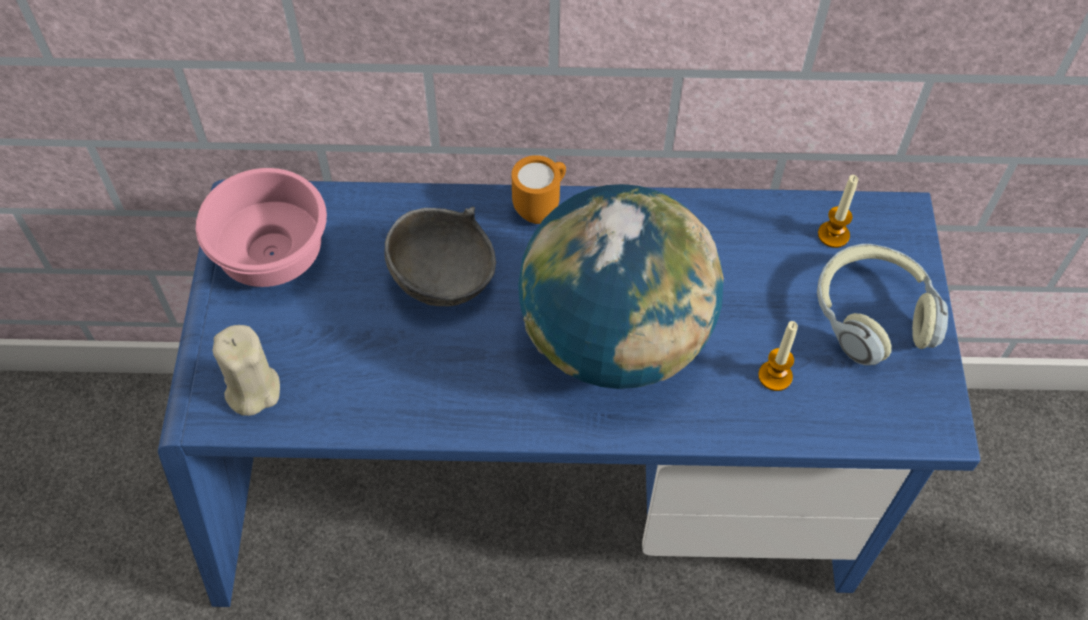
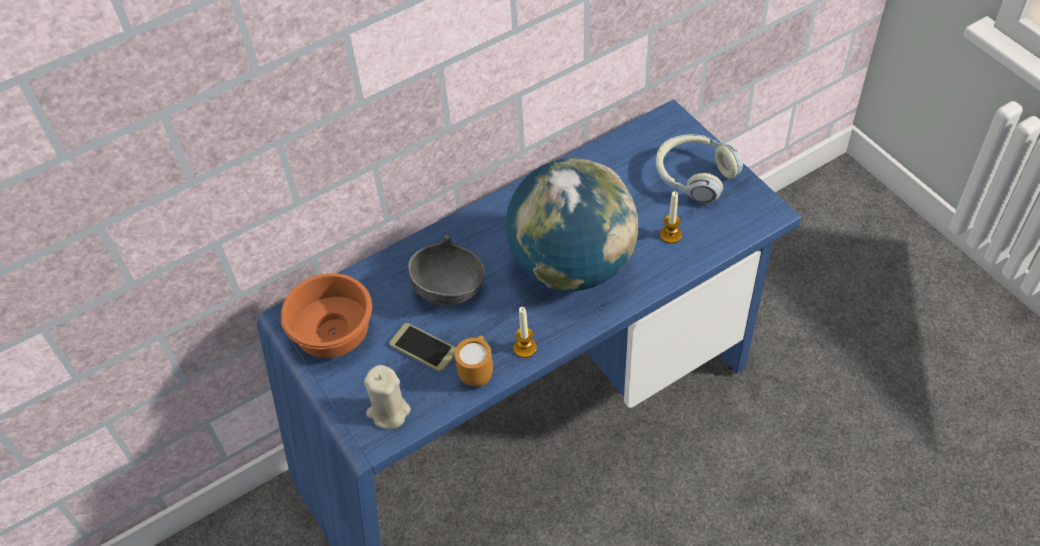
camera: 30 degrees left, 5 degrees down
pink bowl [196,168,327,287] -> orange bowl [281,273,372,358]
orange mug [512,155,566,224] -> orange mug moved to [455,336,493,387]
candle [818,175,858,248] -> candle moved to [514,307,537,358]
none -> phone [389,323,456,372]

